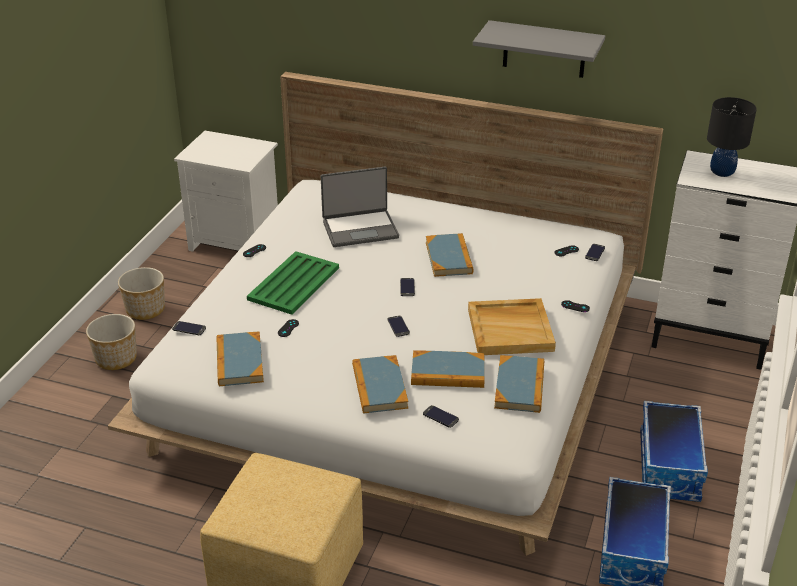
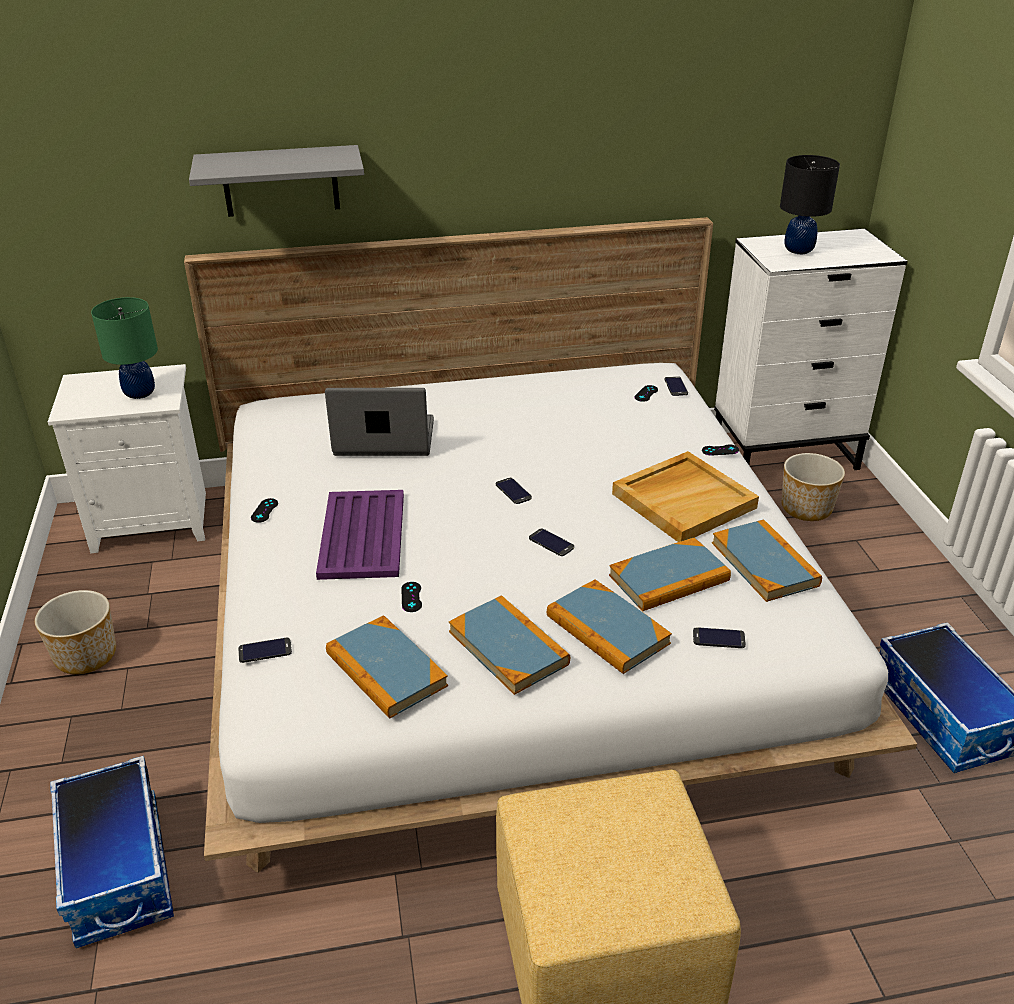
camera: 30 degrees left, 0 degrees up
planter [86,314,137,370] -> planter moved to [782,453,845,521]
green tray [247,251,339,315] -> purple tray [316,490,404,580]
laptop [321,167,399,247] -> laptop turned 135 degrees counterclockwise [325,388,434,456]
book [426,233,473,277] -> book moved to [449,595,570,695]
grey shelf [473,20,605,78] -> grey shelf moved to [189,145,364,217]
storage box [640,401,708,502] -> storage box moved to [50,756,174,948]
none -> green table lamp [91,297,158,399]

